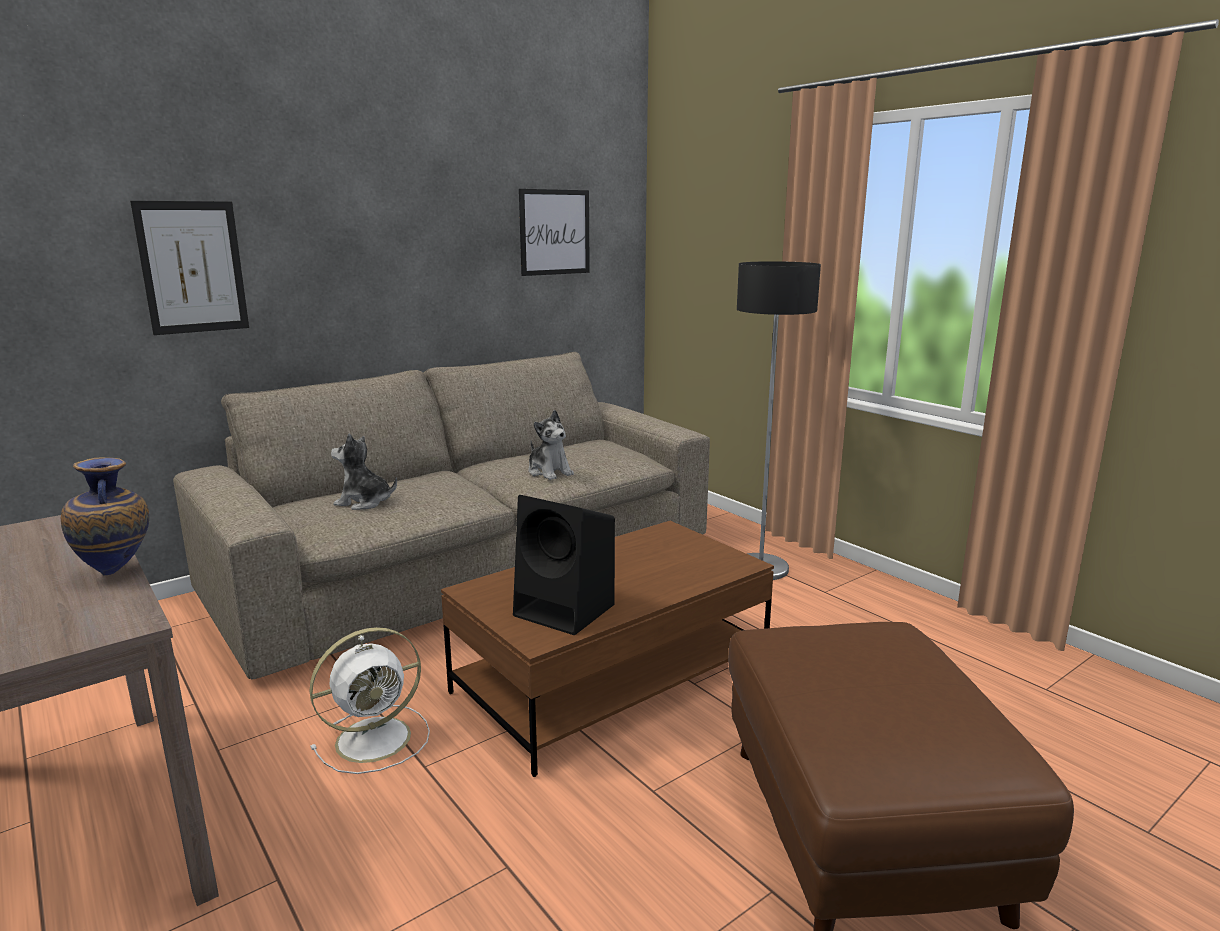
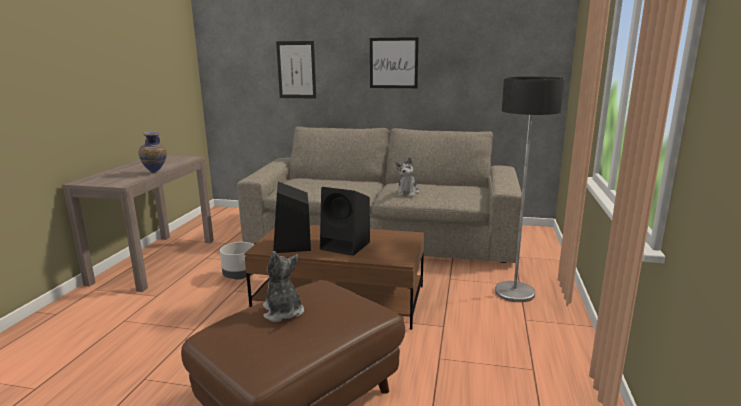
camera: 50 degrees right, 0 degrees up
white fan [310,627,430,774] -> grey planter [220,242,254,279]
plush toy [331,434,397,510] -> plush toy moved to [263,251,304,322]
picture [519,189,590,276] -> picture moved to [370,37,419,88]
none -> black speaker [320,187,370,256]

